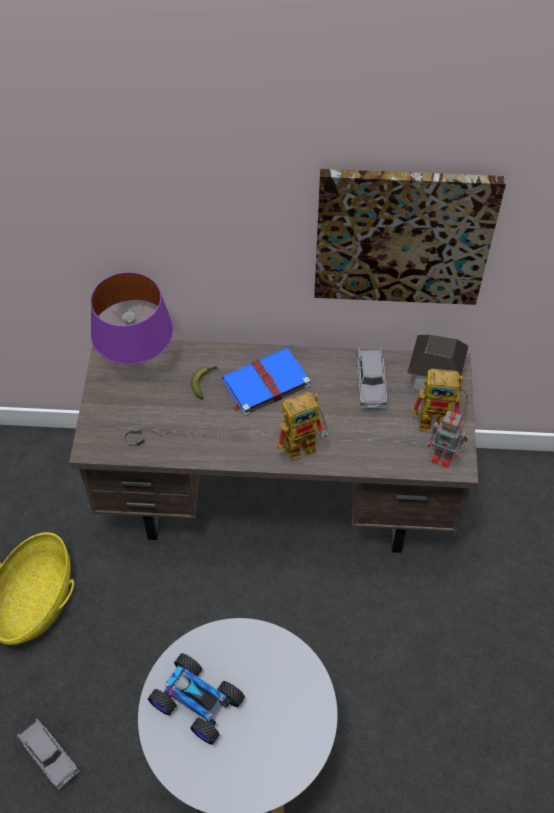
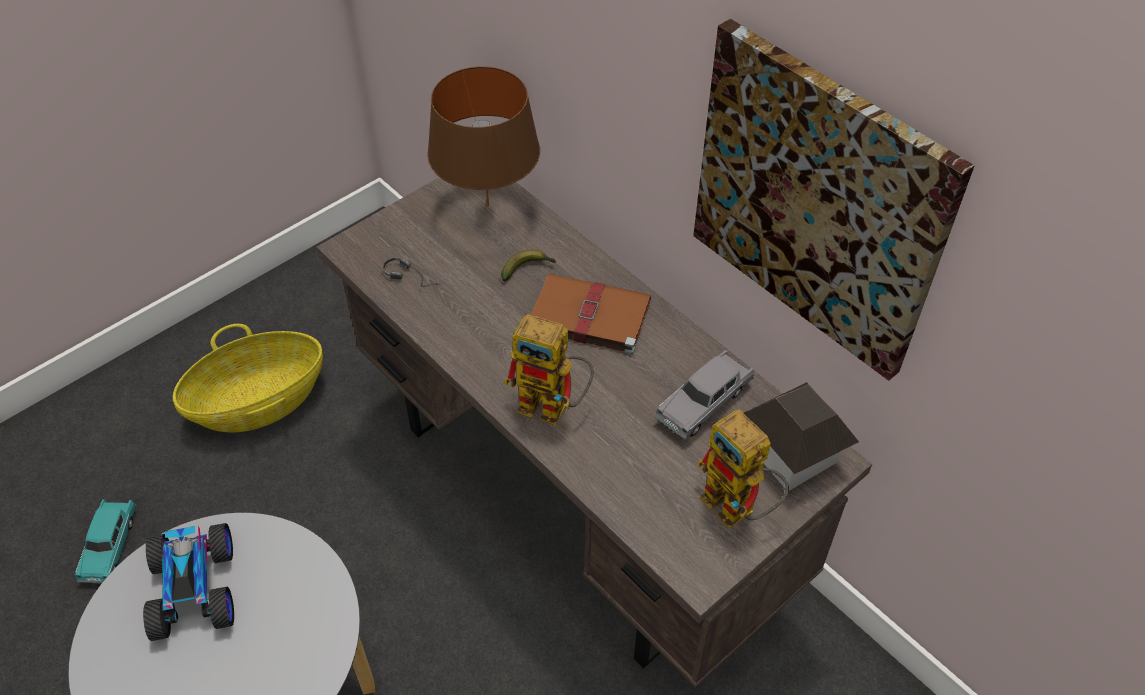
camera: 45 degrees right, 5 degrees down
grey toy car [17,719,80,790] -> turquoise toy car [75,499,136,584]
purple table lamp [91,272,173,364] -> brown table lamp [427,66,540,206]
blue book [222,348,310,416] -> brown book [522,273,651,354]
toy robot [428,411,468,468] -> none

